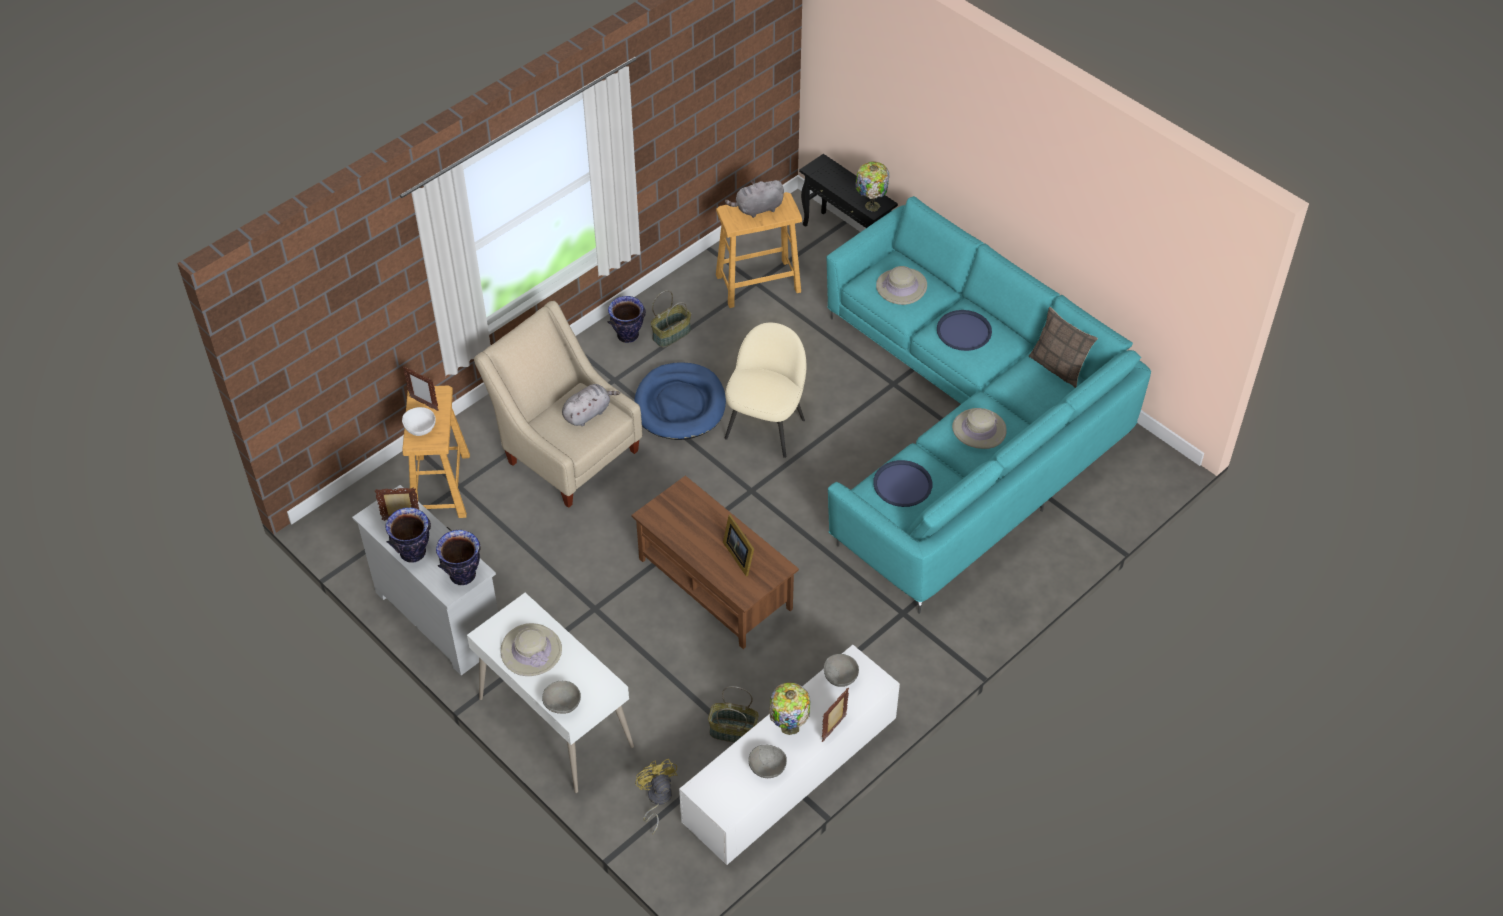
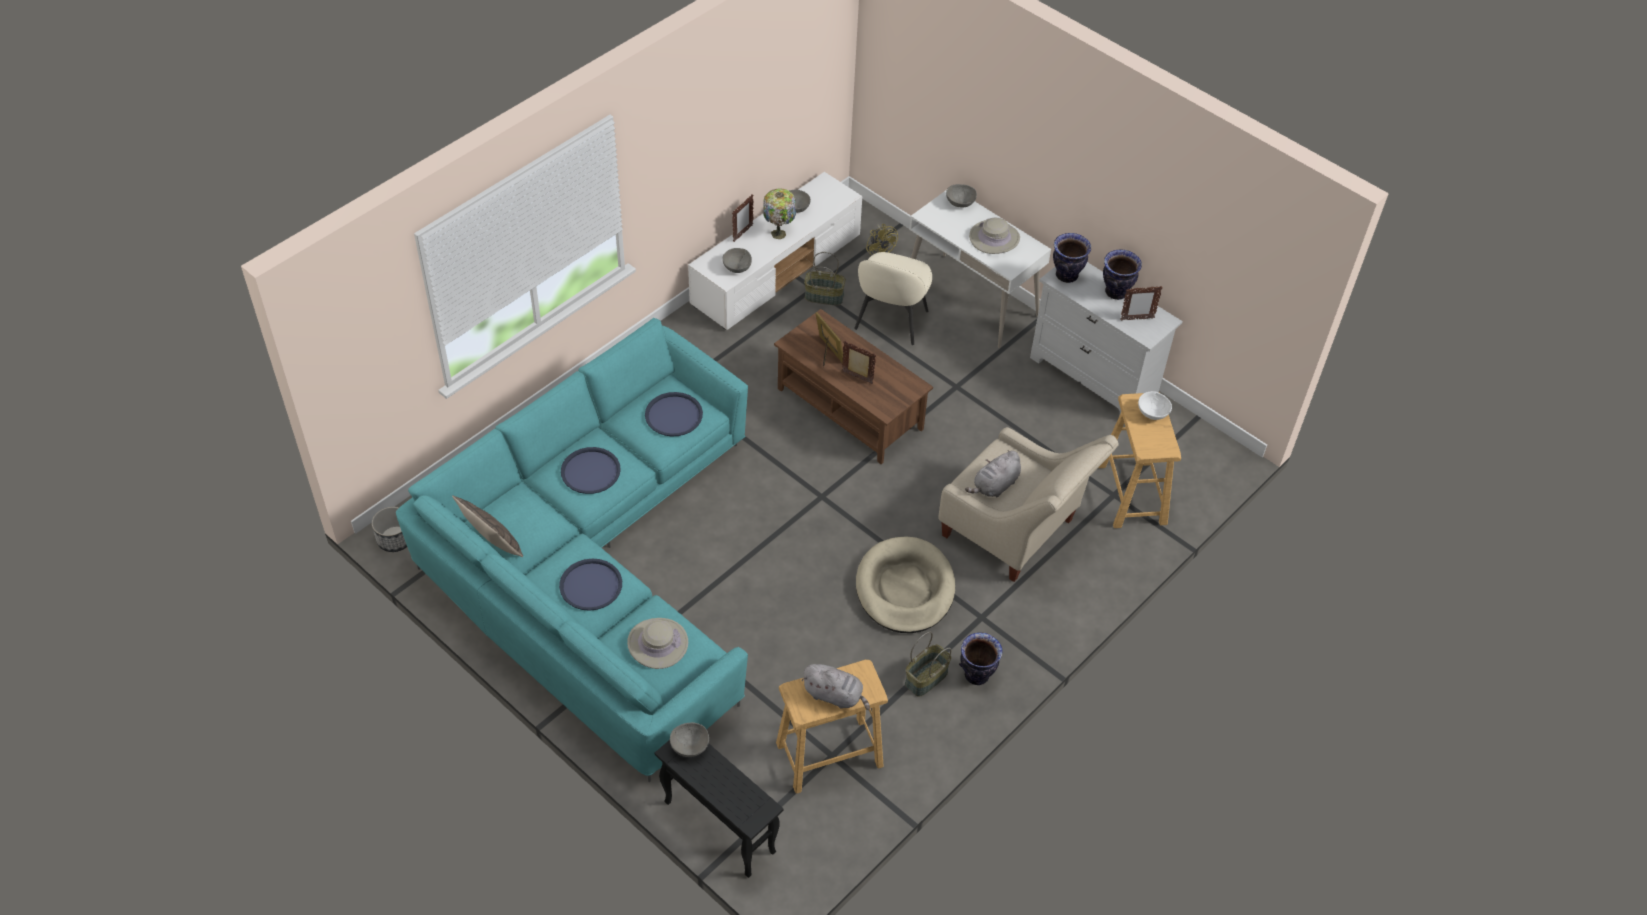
camera: 175 degrees right, 0 degrees up
picture frame [403,366,439,411] -> picture frame moved to [842,341,876,384]
blue dog bed [634,362,726,440] -> beige dog bed [856,537,955,633]
grey plush toy [725,180,784,218] -> grey plush toy turned 45 degrees clockwise [801,664,870,710]
beige chair [725,323,806,458] -> beige chair moved to [854,252,932,345]
table lamp [855,161,889,212] -> grey bowl [670,722,709,757]
beige hat [952,408,1007,449] -> blue tray [561,447,621,494]
none -> planter [372,507,407,552]

